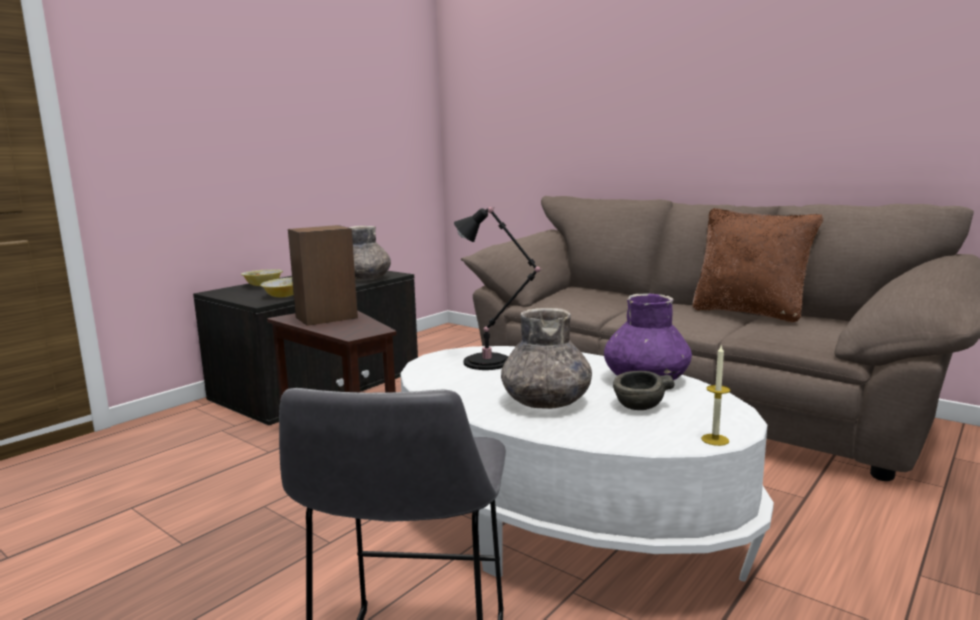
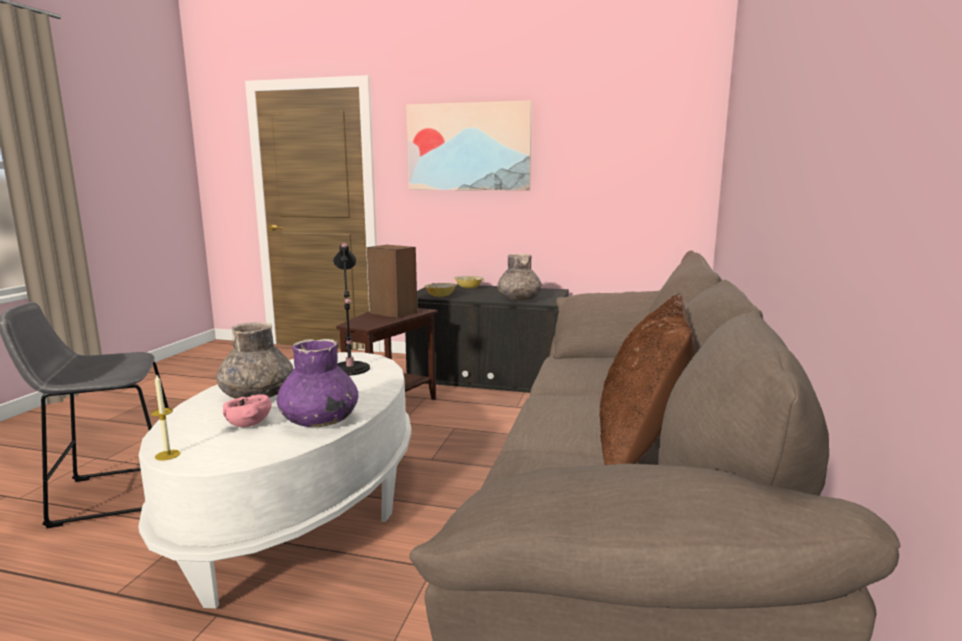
camera: 65 degrees right, 0 degrees up
grey bowl [613,371,675,410] -> pink bowl [223,394,271,427]
none -> picture [406,100,532,190]

